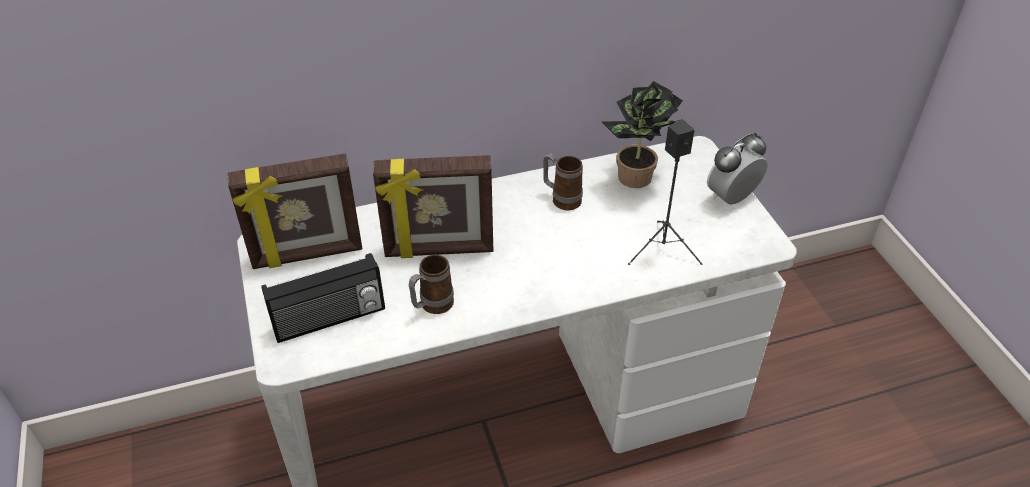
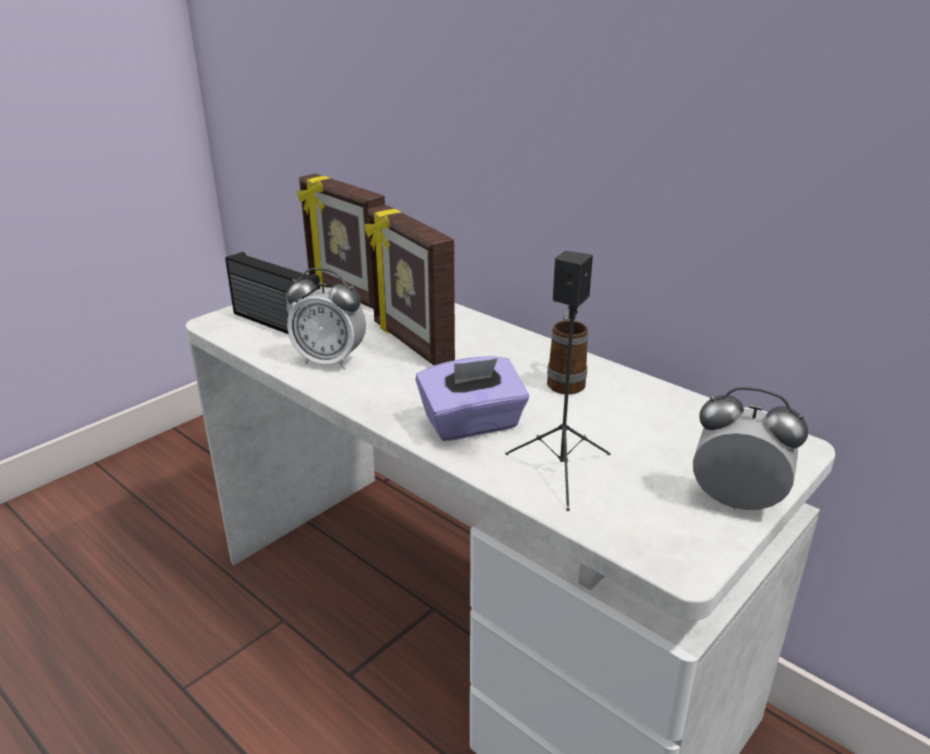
camera: 60 degrees right, 15 degrees down
mug [409,255,454,314] -> alarm clock [287,268,366,370]
potted plant [602,81,683,188] -> none
none -> purple tissue box [416,356,529,441]

